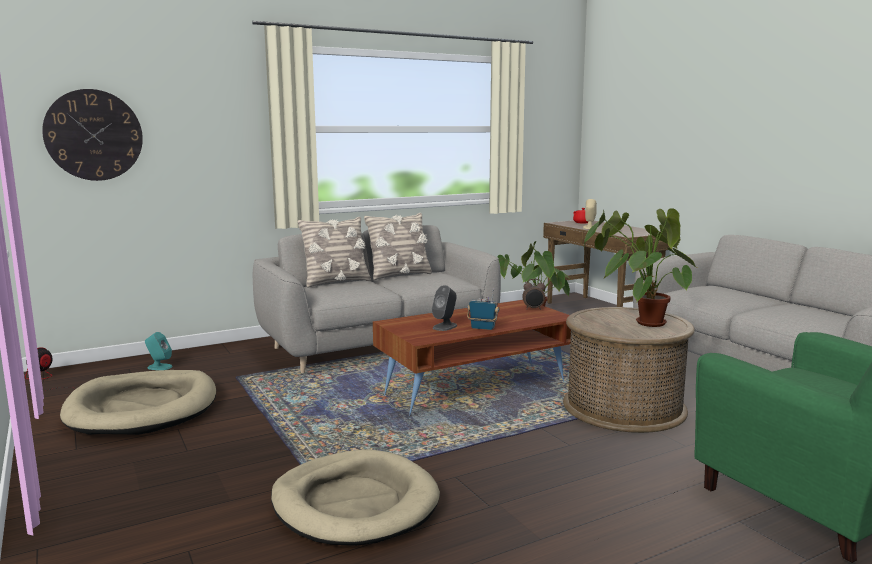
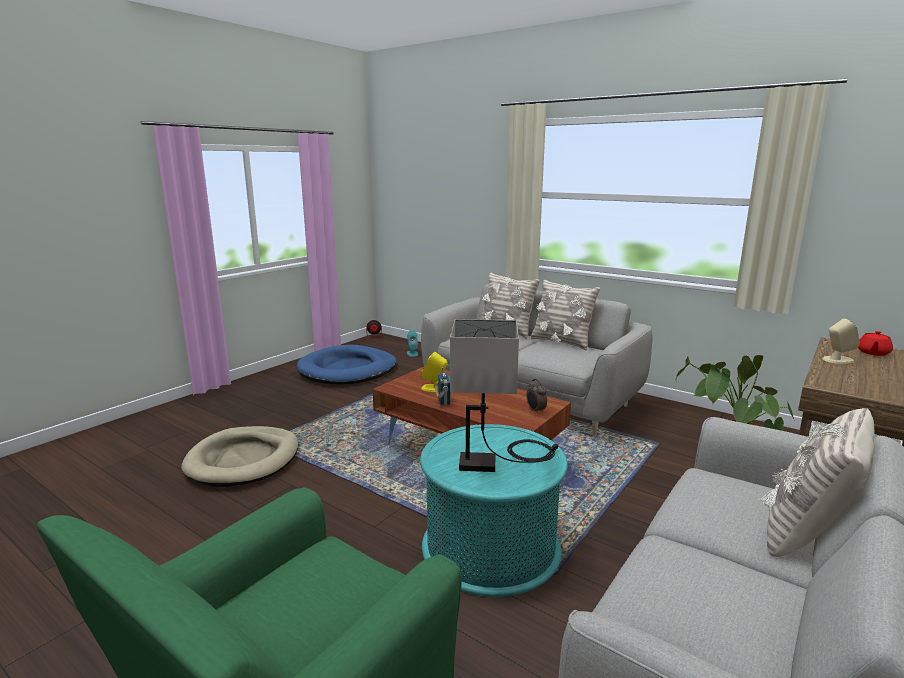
camera: 65 degrees right, 5 degrees up
wall clock [42,89,143,181] -> none
beige dog bed [60,370,216,435] -> blue dog bed [297,345,397,384]
grey speaker [432,285,457,331] -> yellow speaker [421,352,447,392]
brown coffee table [563,307,695,433] -> turquoise coffee table [420,424,568,597]
potted plant [584,208,696,327] -> table lamp [450,319,559,472]
none -> beige pillow [759,408,875,557]

